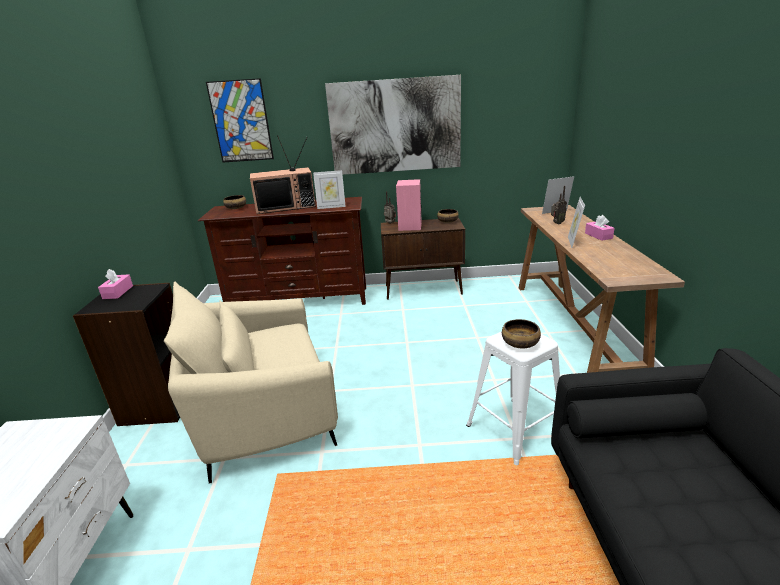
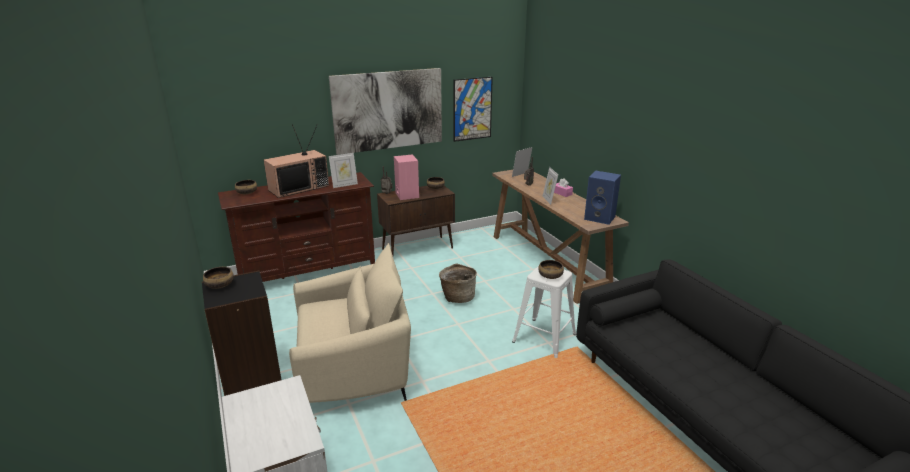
camera: 25 degrees left, 0 degrees up
pink tissue box [98,269,133,299] -> bowl [203,267,234,289]
beige armchair [164,281,338,483] -> beige armchair turned 150 degrees counterclockwise [289,243,411,403]
picture [206,78,274,162] -> picture moved to [453,77,493,142]
none -> basket [439,263,477,303]
none -> blue speaker [584,171,621,225]

